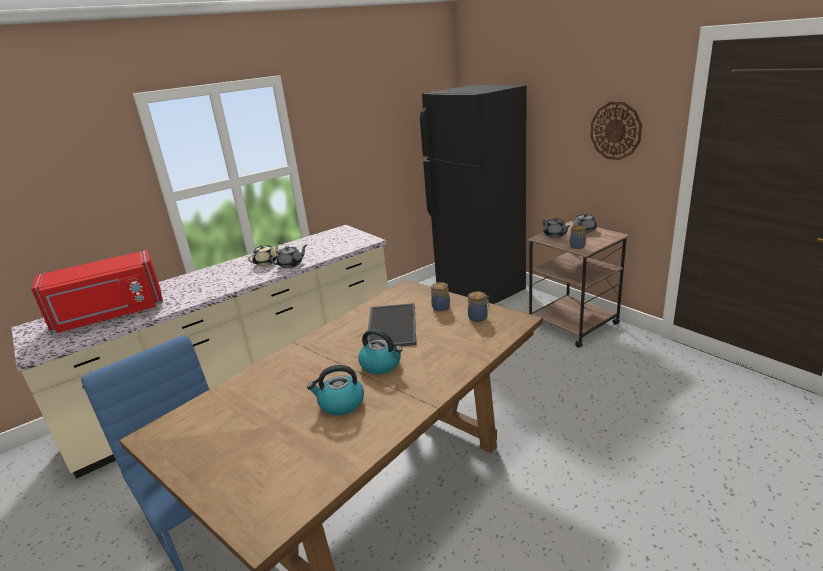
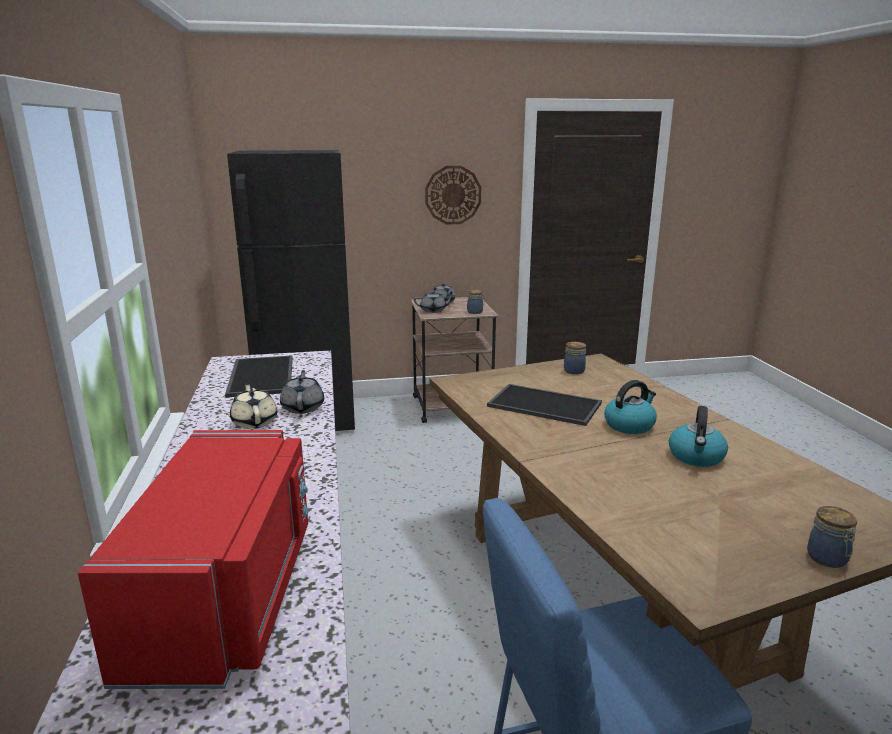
camera: 65 degrees left, 5 degrees down
jar [431,282,450,311] -> jar moved to [807,506,857,568]
none -> tray [225,355,293,398]

